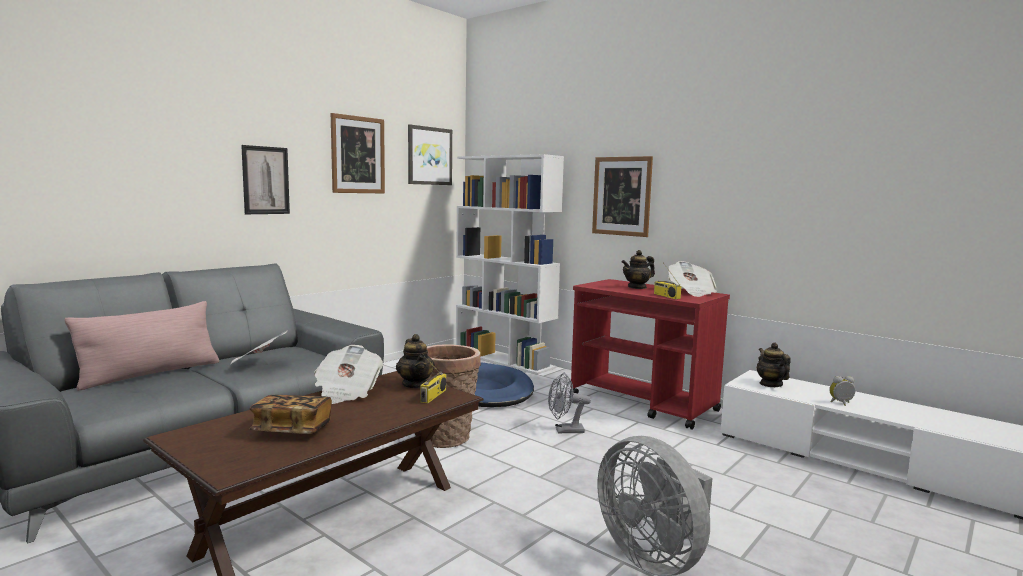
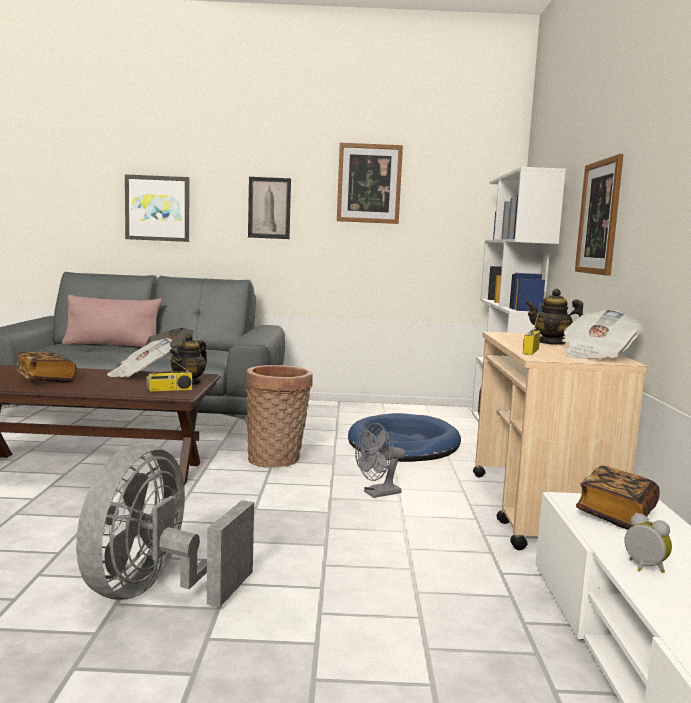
camera: 50 degrees right, 0 degrees up
picture [408,124,452,185] -> picture moved to [125,174,190,242]
grey fan [548,373,591,433] -> grey fan turned 75 degrees counterclockwise [355,423,406,498]
red cart [569,279,730,430] -> beige cart [473,331,648,550]
teapot [757,342,791,387] -> book [576,466,660,530]

